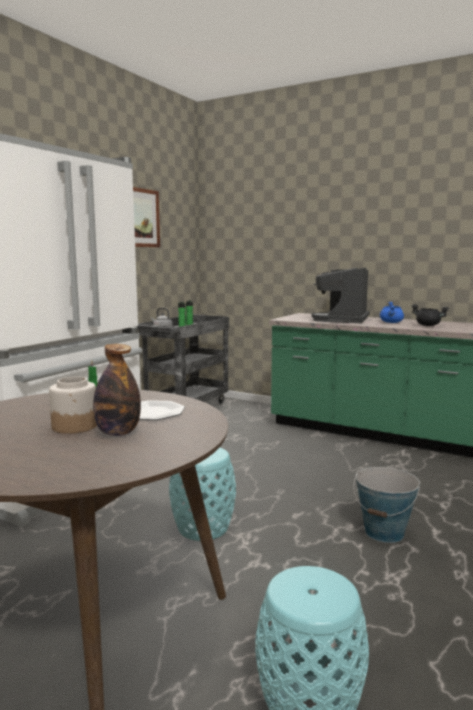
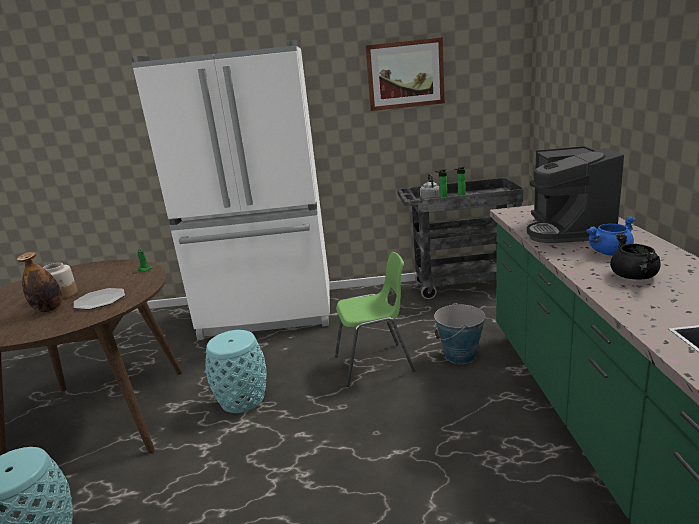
camera: 60 degrees right, 10 degrees up
coffee machine [312,267,370,323] -> coffee machine turned 75 degrees counterclockwise [527,146,624,243]
bucket [354,467,420,543] -> bucket moved to [434,303,485,364]
none -> green chair [335,252,415,387]

